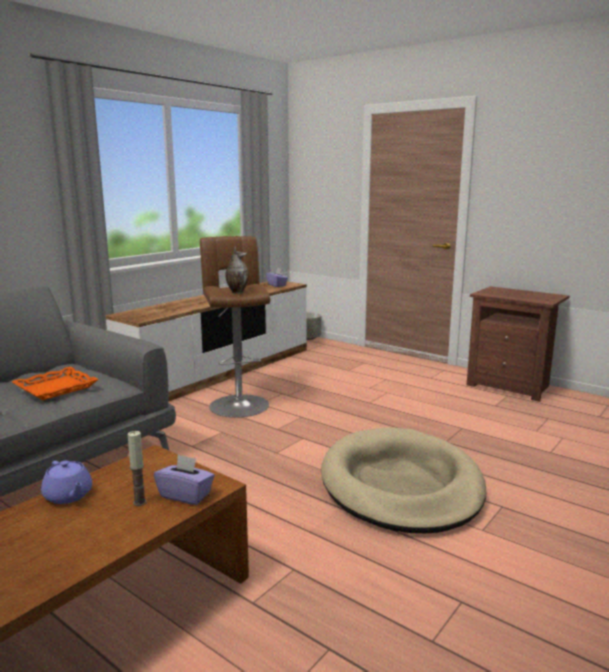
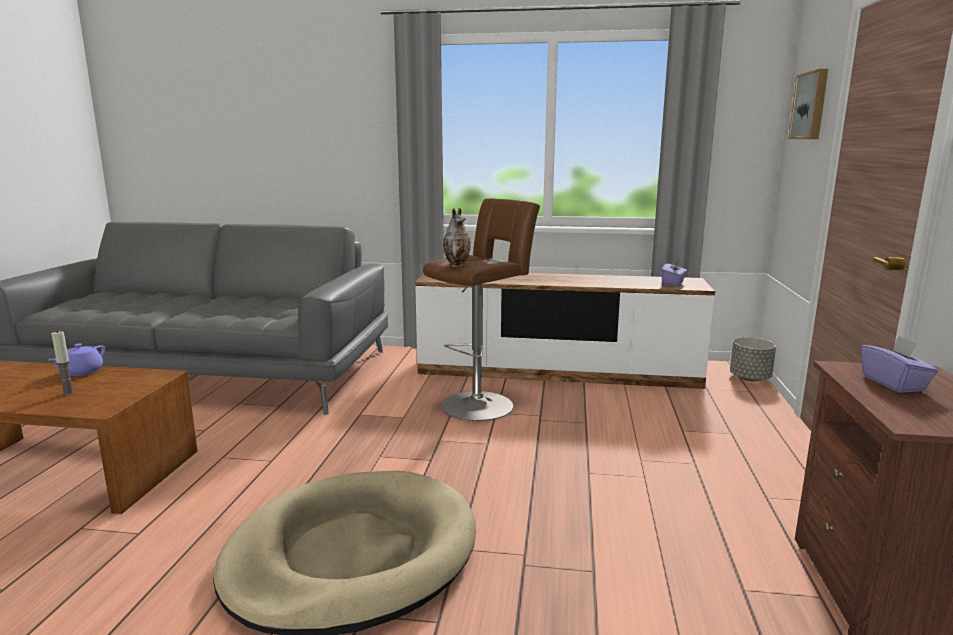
camera: 60 degrees right, 0 degrees up
orange tray [12,367,98,400] -> none
purple tissue box [154,454,215,505] -> purple tissue box moved to [861,336,938,393]
none -> picture [789,69,828,139]

